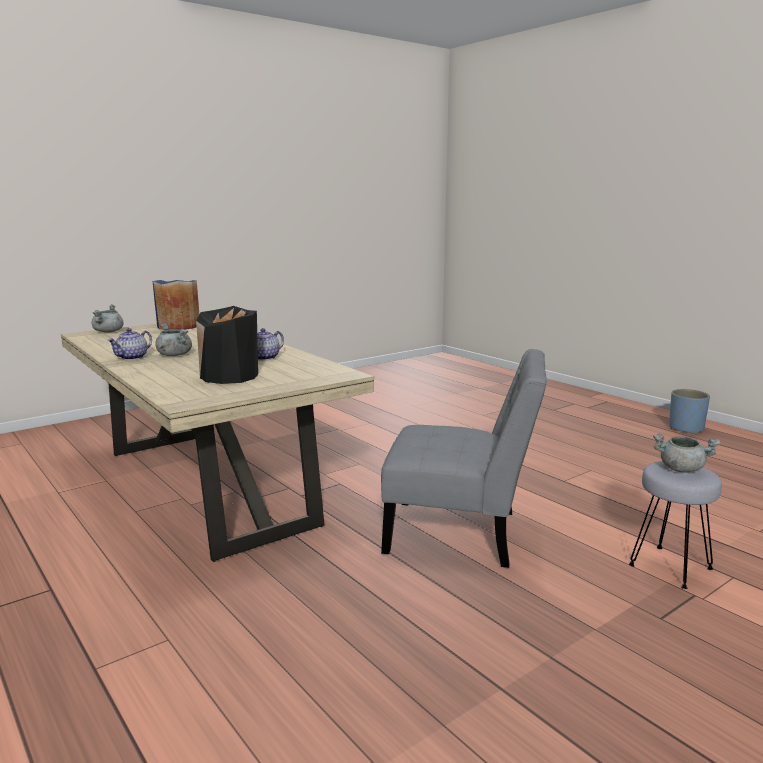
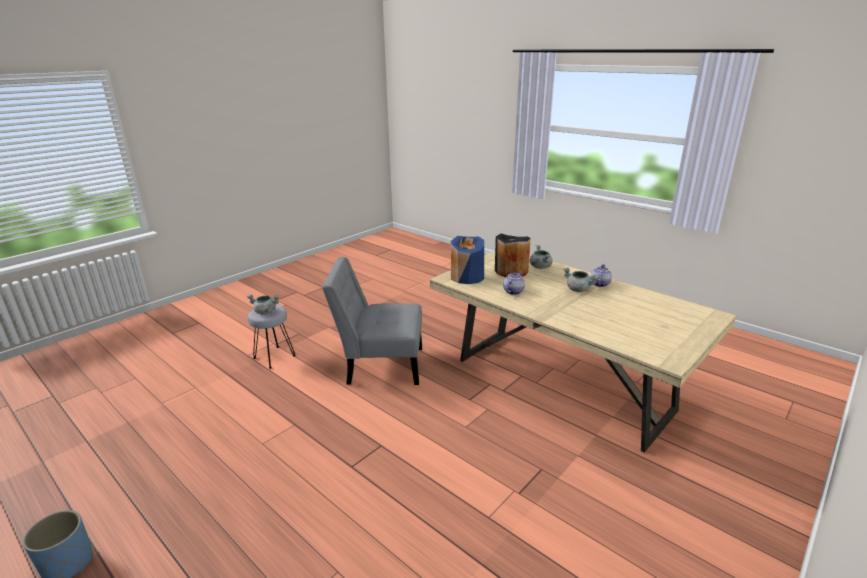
camera: 170 degrees right, 10 degrees up
grey cooking pot [91,304,124,332] -> grey cooking pot moved to [530,245,552,269]
blue vase [152,280,199,330] -> blue vase moved to [451,236,484,284]

